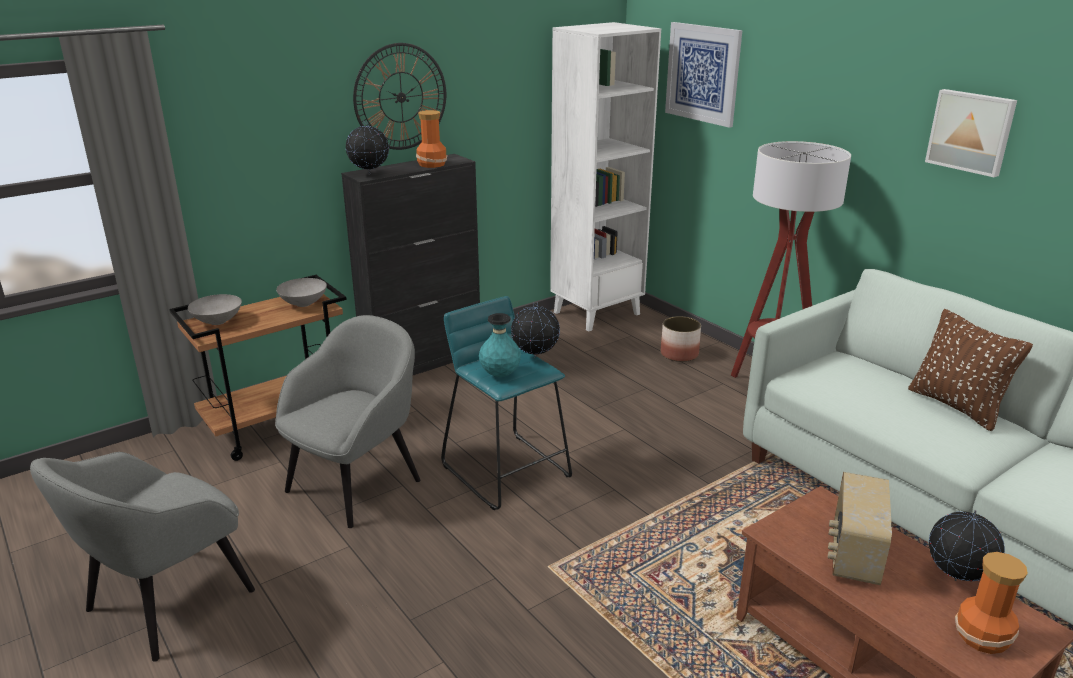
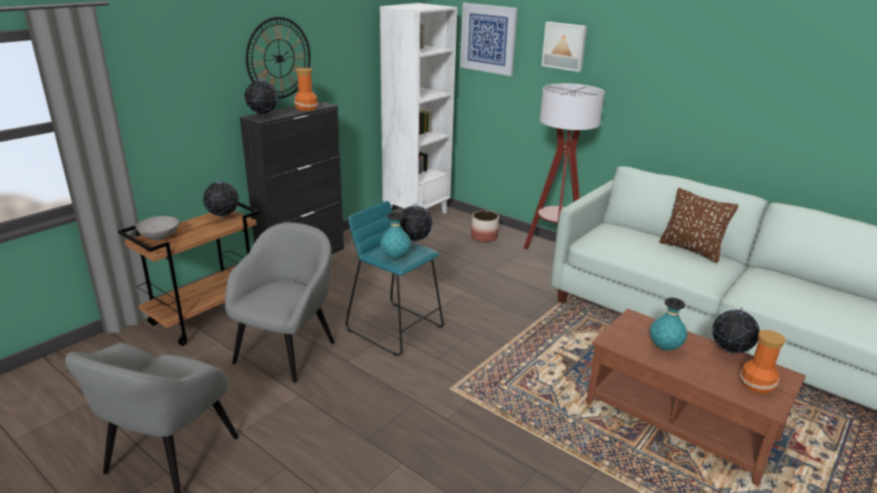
camera: 15 degrees left, 0 degrees up
grey bowl [276,278,327,307] -> globe [203,178,239,219]
radio [828,472,892,585] -> turquoise vase [650,298,687,351]
picture [925,89,1017,177] -> picture moved to [541,22,587,72]

